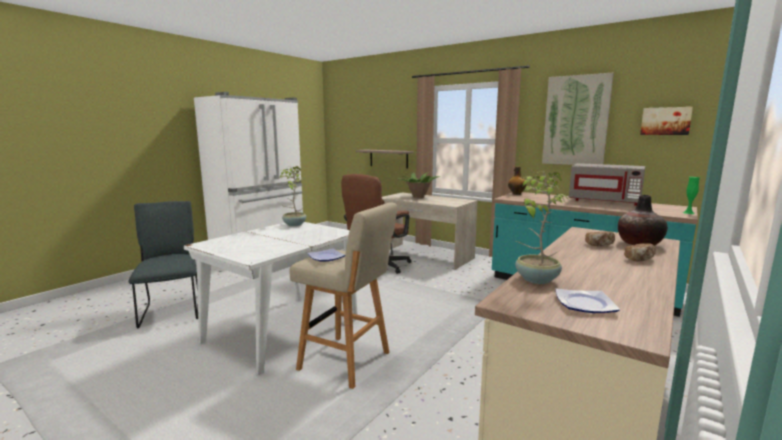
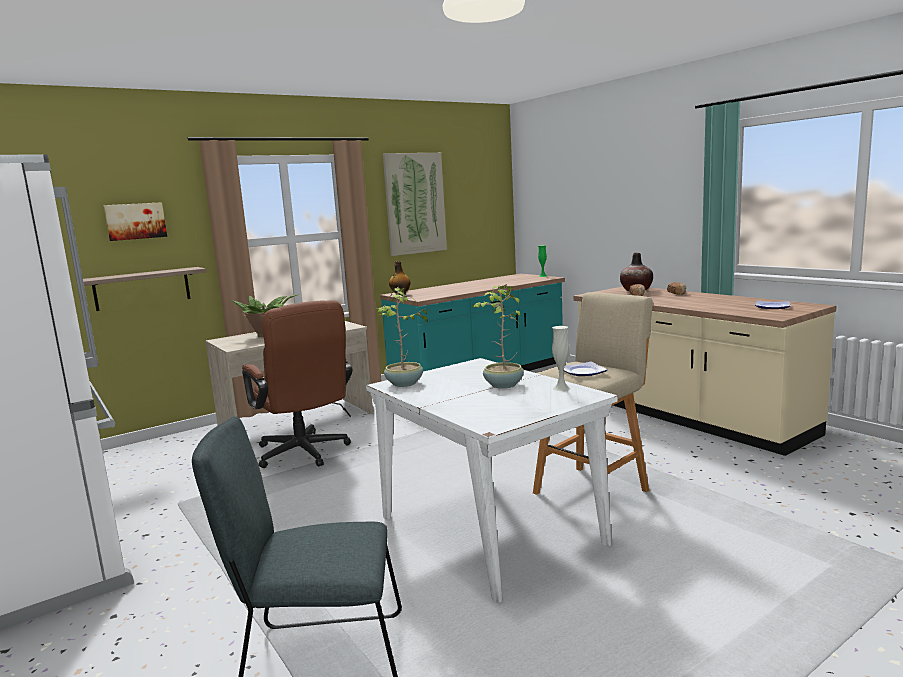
camera: 70 degrees left, 0 degrees up
potted plant [515,171,570,284] -> potted plant moved to [471,284,524,389]
grey microwave [569,163,645,206] -> none
picture [640,107,693,135] -> picture moved to [104,202,167,241]
none -> white vase [552,326,570,391]

